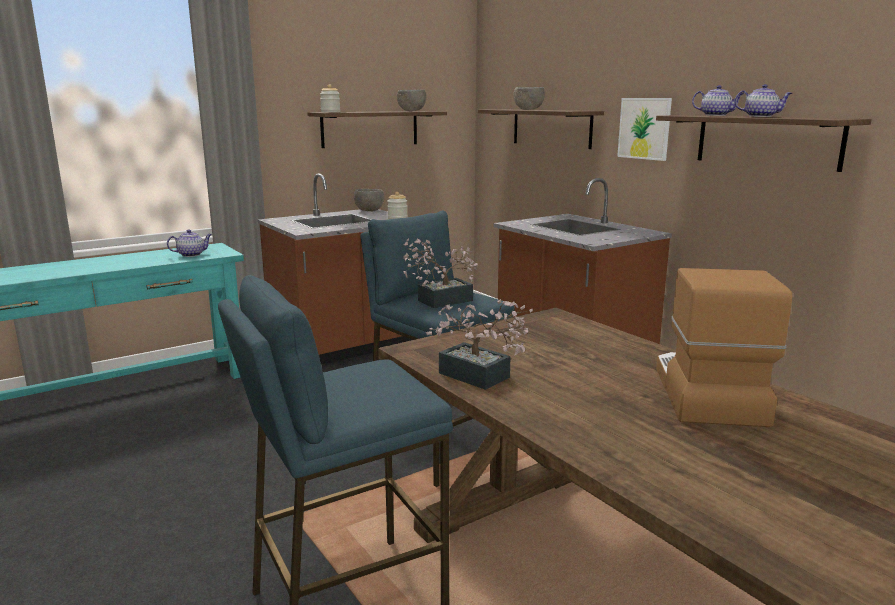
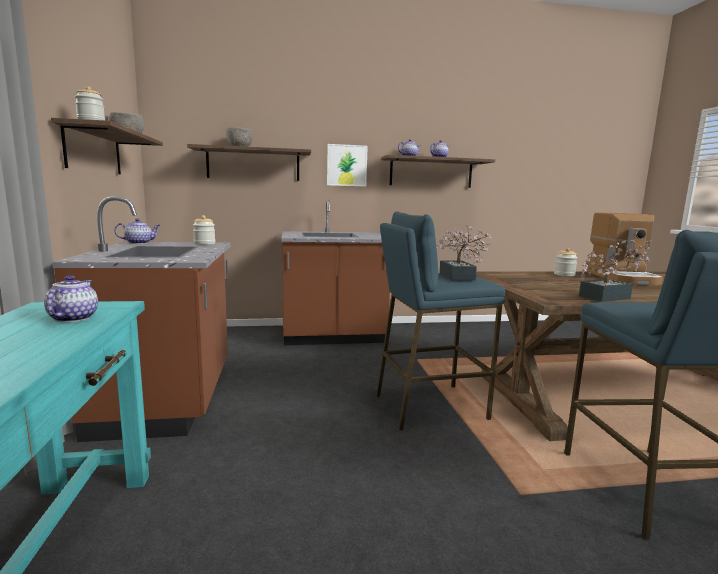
camera: 65 degrees left, 5 degrees down
grey bowl [354,189,384,211] -> teapot [114,218,160,244]
coffee machine [656,268,792,427] -> coffee machine turned 120 degrees counterclockwise [587,212,663,286]
none -> jar [554,248,578,276]

